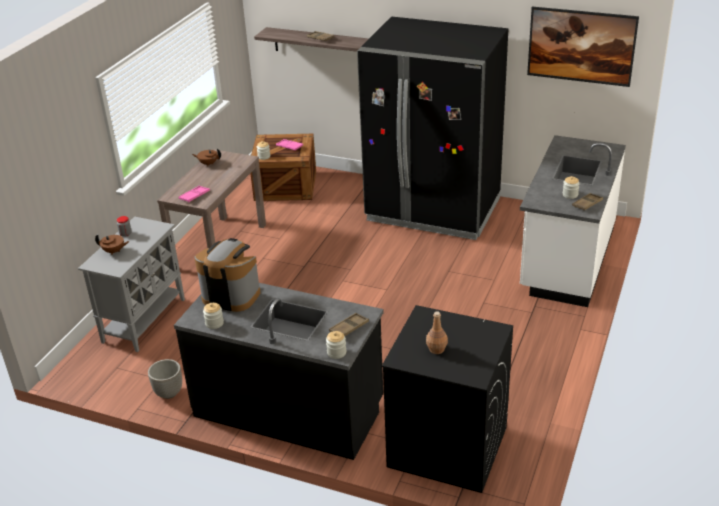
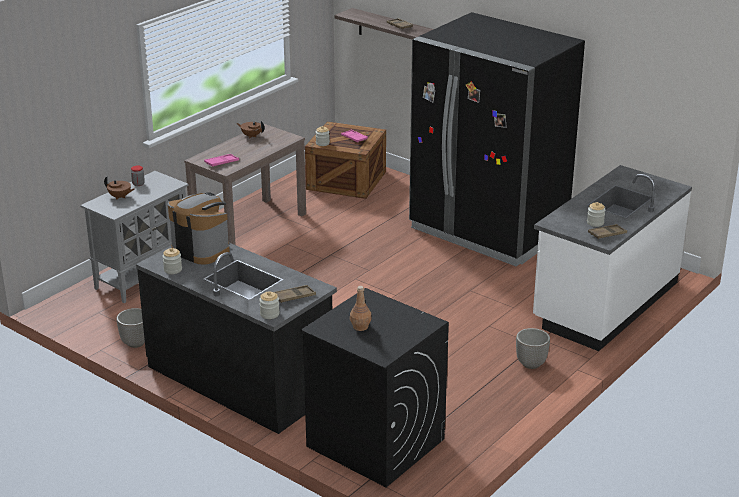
camera: 15 degrees right, 5 degrees down
picture [527,7,639,87] -> none
none -> planter [516,328,550,369]

